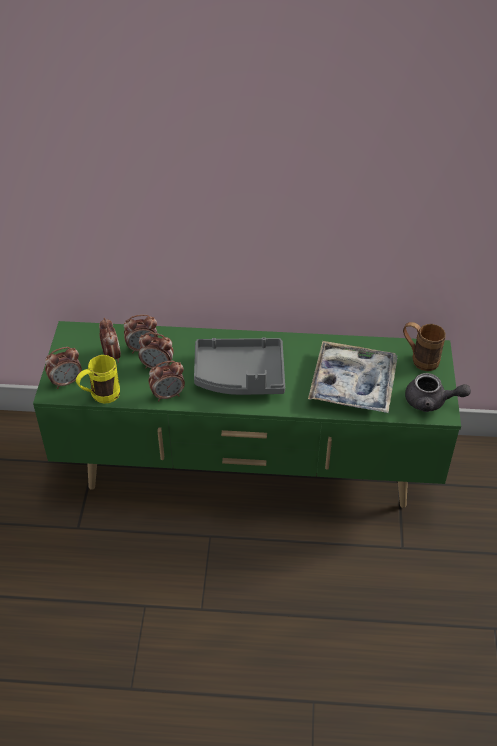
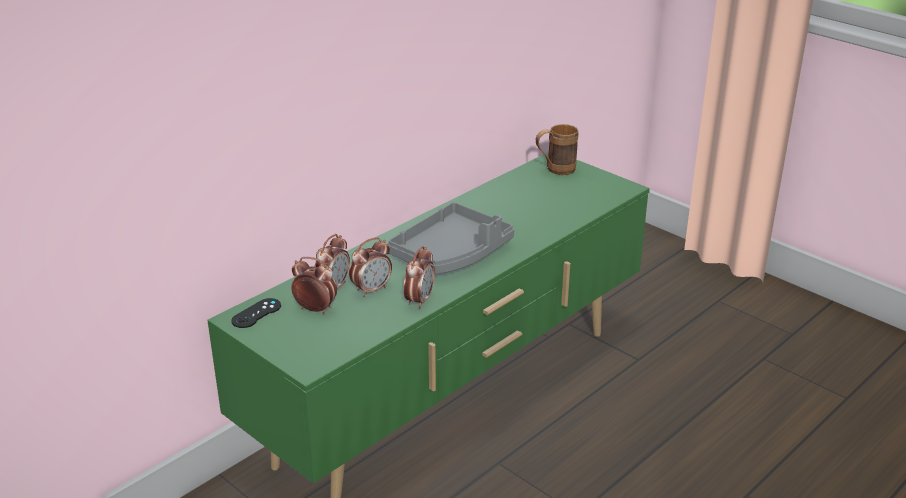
camera: 50 degrees left, 15 degrees down
alarm clock [45,347,82,389] -> none
yellow mug [76,355,120,404] -> none
tray [308,341,397,413] -> none
grey teapot [405,373,471,412] -> none
none -> black game controller [231,298,281,328]

